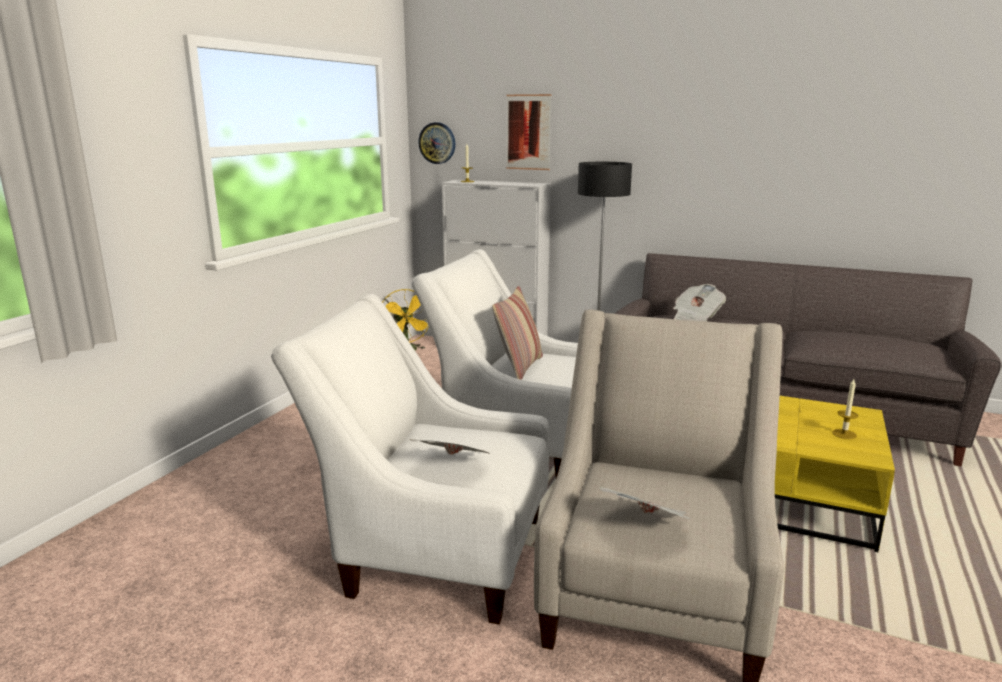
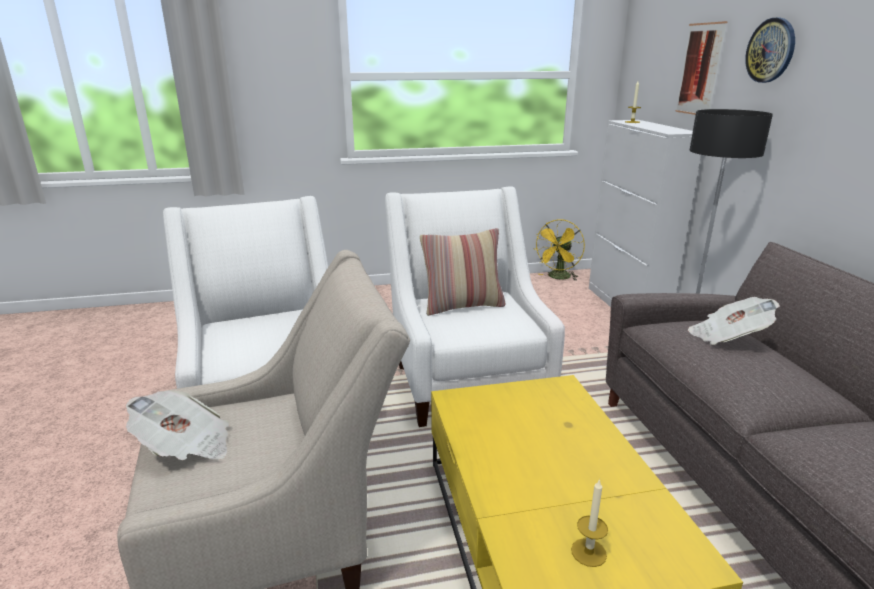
camera: 55 degrees right, 5 degrees up
newspaper [410,439,491,455] -> none
wall clock [418,122,455,164] -> wall clock moved to [745,18,795,83]

